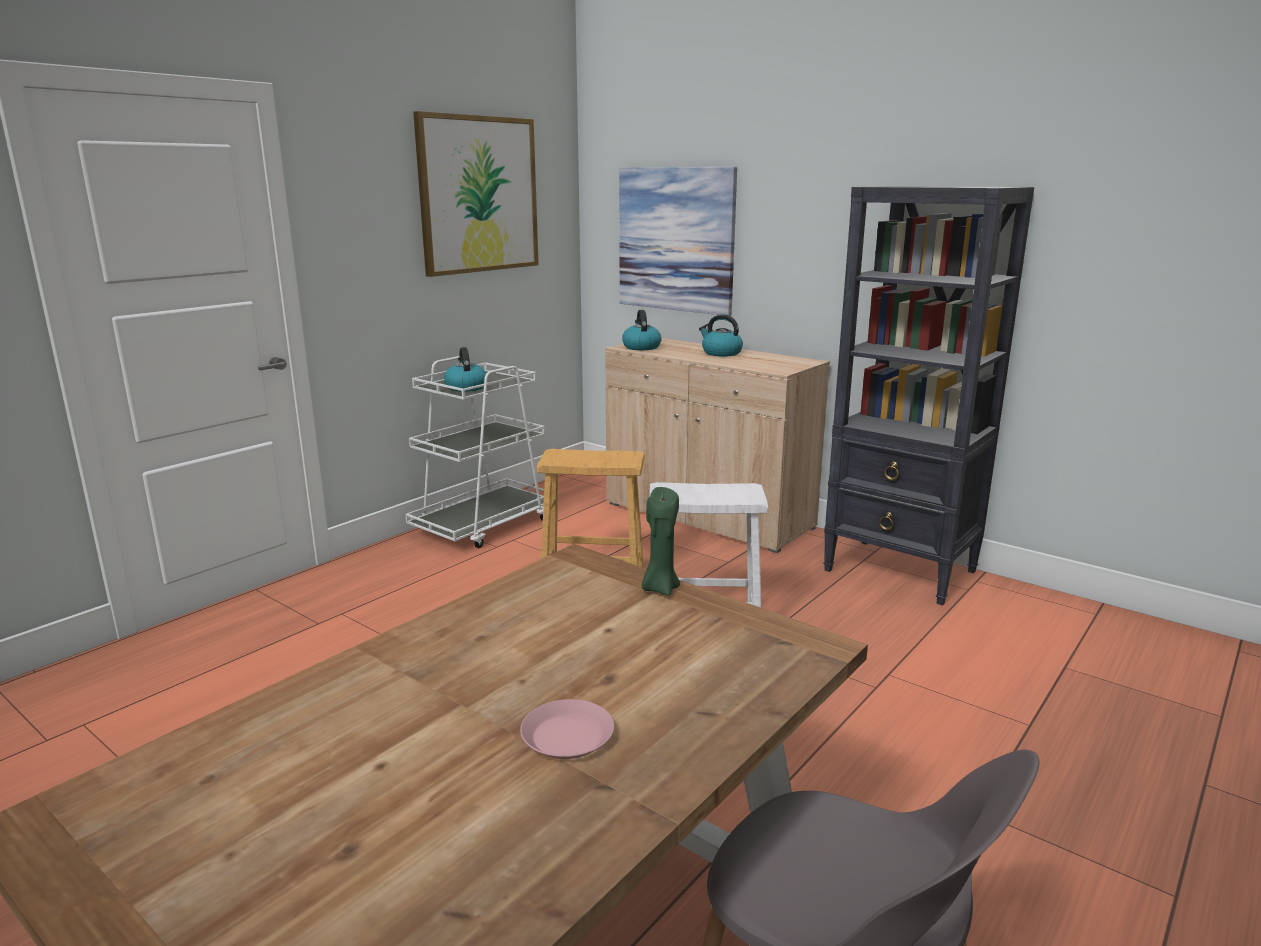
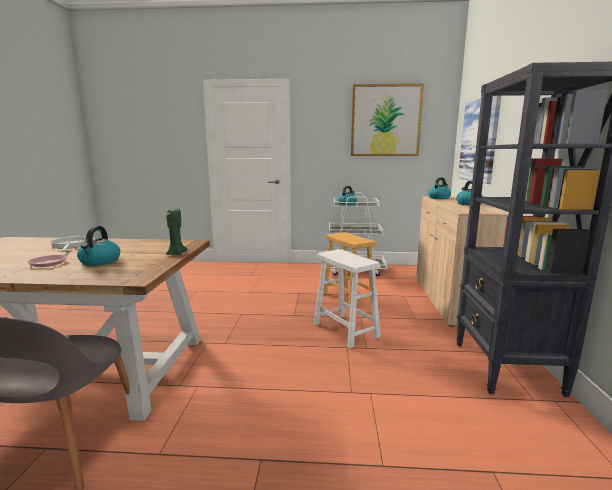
camera: 55 degrees right, 5 degrees down
none -> frying pan [49,236,86,252]
none -> kettle [77,226,120,266]

